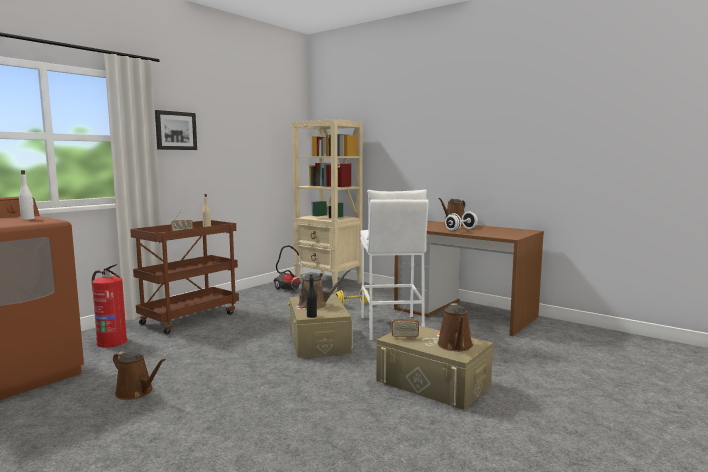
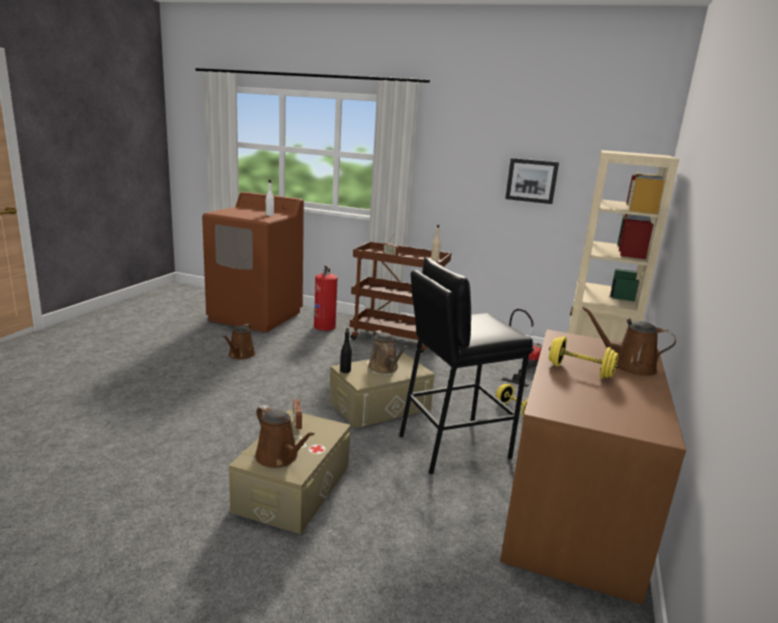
camera: 70 degrees right, 10 degrees up
picture [155,110,197,150] -> picture moved to [505,158,559,204]
white stool [361,190,429,340] -> black stool [399,257,533,474]
brown watering can [437,303,473,351] -> brown watering can turned 120 degrees counterclockwise [255,405,315,468]
white dumbbell [445,212,478,231] -> yellow dumbbell [549,336,619,379]

